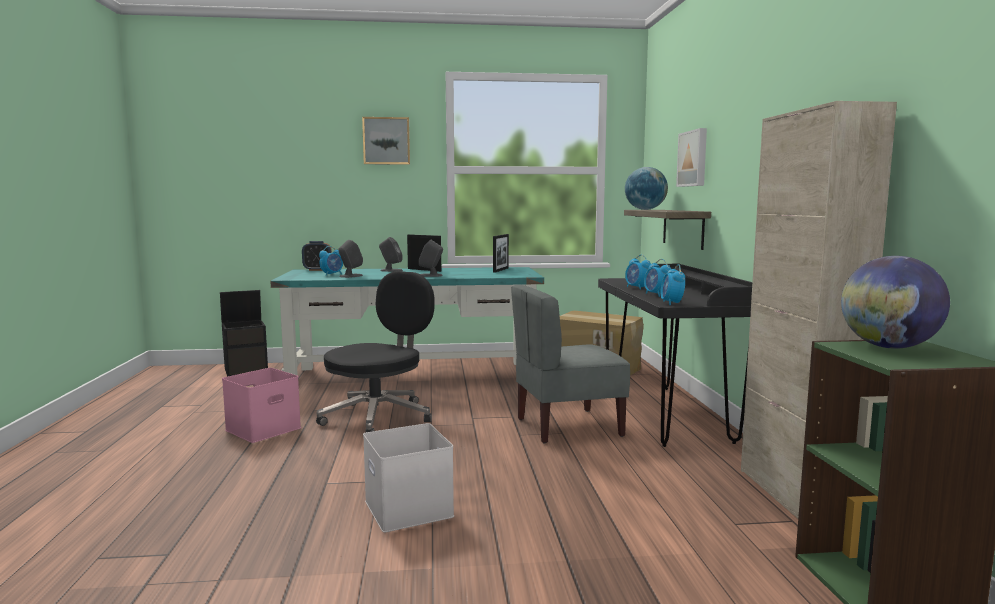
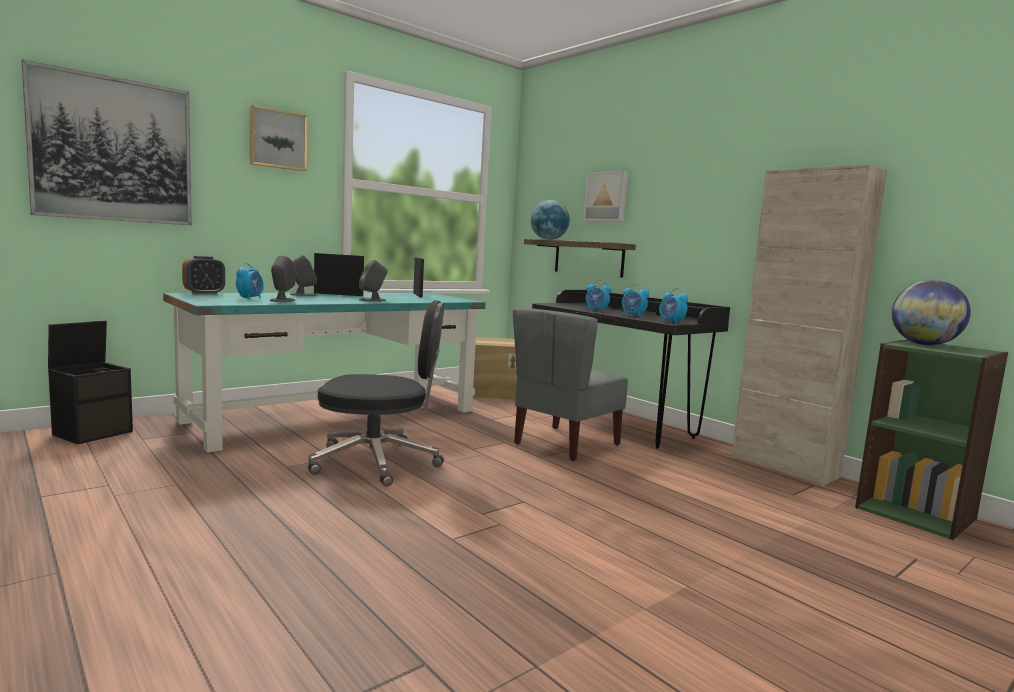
camera: 35 degrees left, 0 degrees up
pink storage box [222,368,301,443] -> none
black office chair [316,271,435,433] -> black office chair turned 90 degrees clockwise [308,300,444,486]
white storage box [363,423,454,532] -> none
none -> picture [22,59,192,225]

